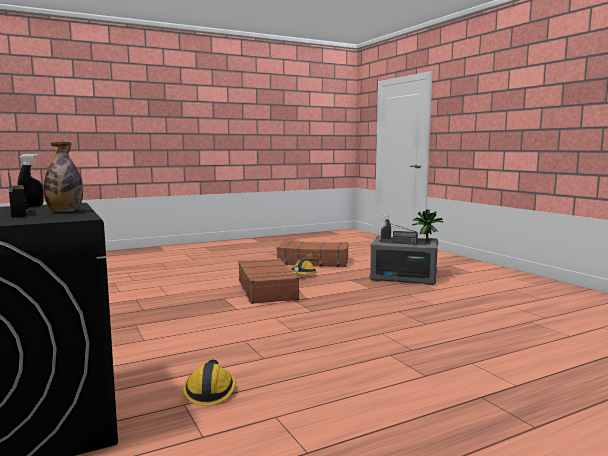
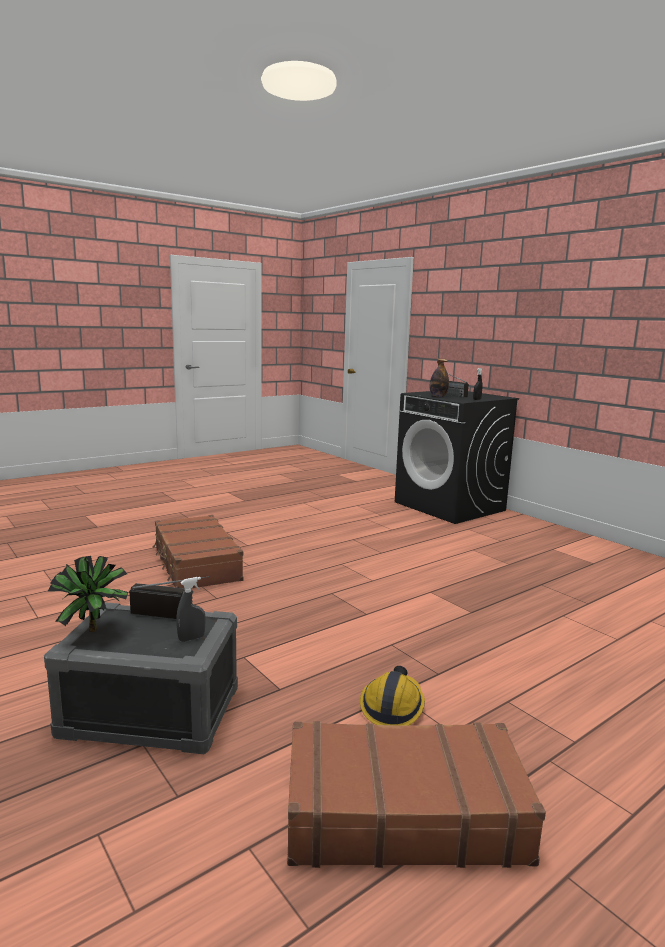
camera: 170 degrees right, 5 degrees up
hard hat [183,360,235,406] -> none
brown suitcase [238,258,299,304] -> brown suitcase moved to [153,515,243,589]

